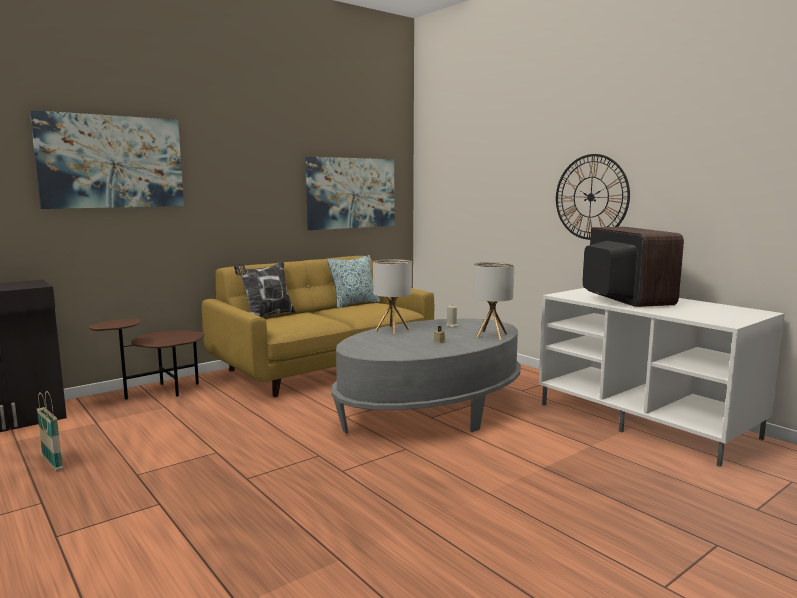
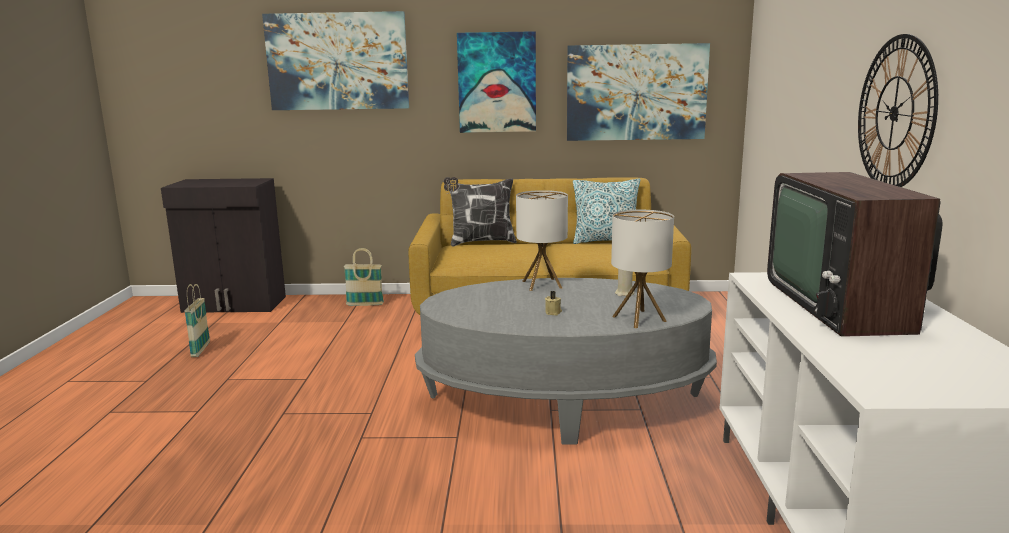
camera: 40 degrees right, 5 degrees up
brown side table [89,319,205,400] -> basket [344,248,384,306]
television [583,227,684,307] -> television turned 150 degrees clockwise [767,172,943,337]
none -> picture [457,31,536,133]

